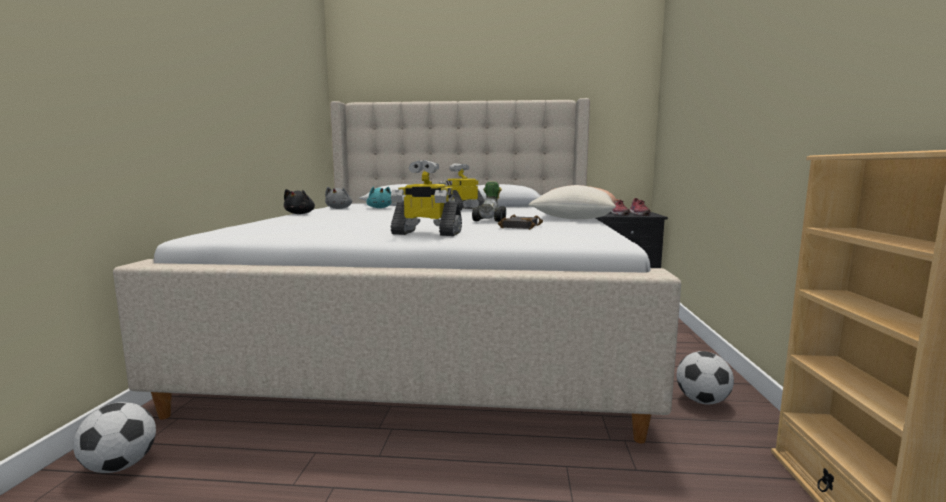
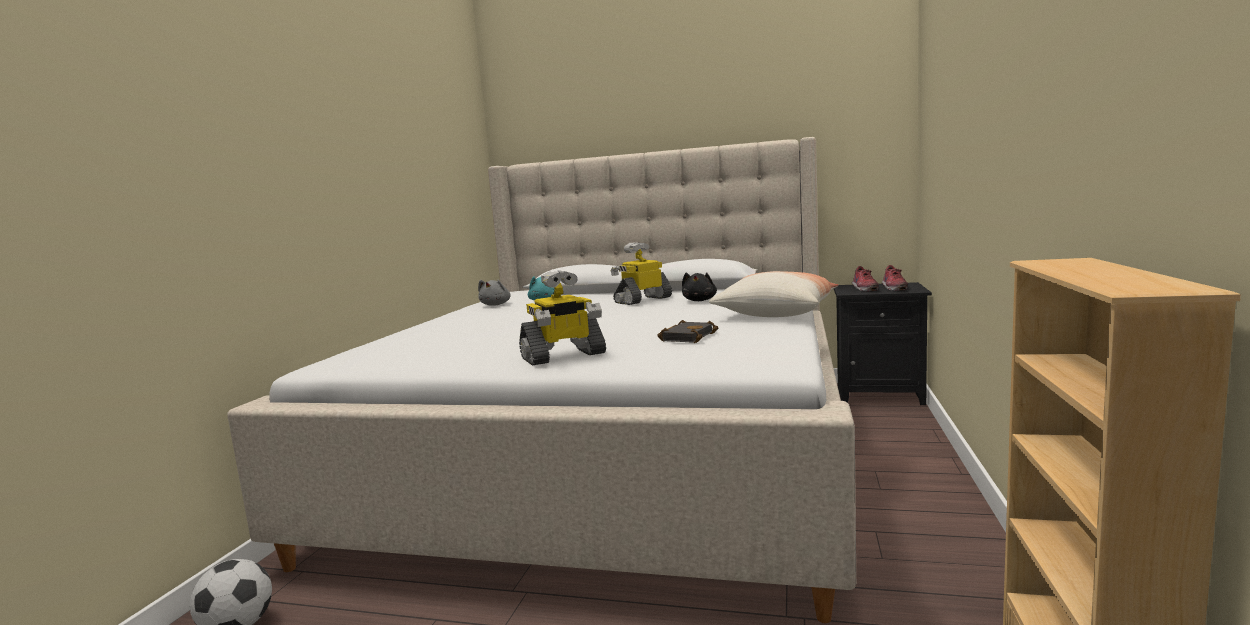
camera: 10 degrees right, 0 degrees up
black plush toy [284,189,315,214] -> black plush toy moved to [682,273,717,301]
toy robot [391,160,462,236] -> toy robot turned 45 degrees counterclockwise [519,271,606,365]
toy car [472,182,506,222] -> none
football [677,351,734,405] -> none

